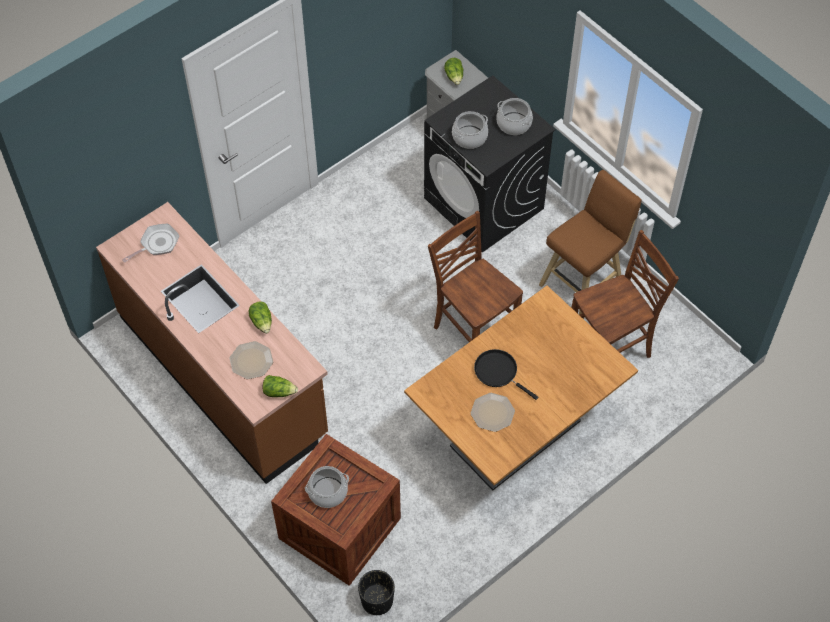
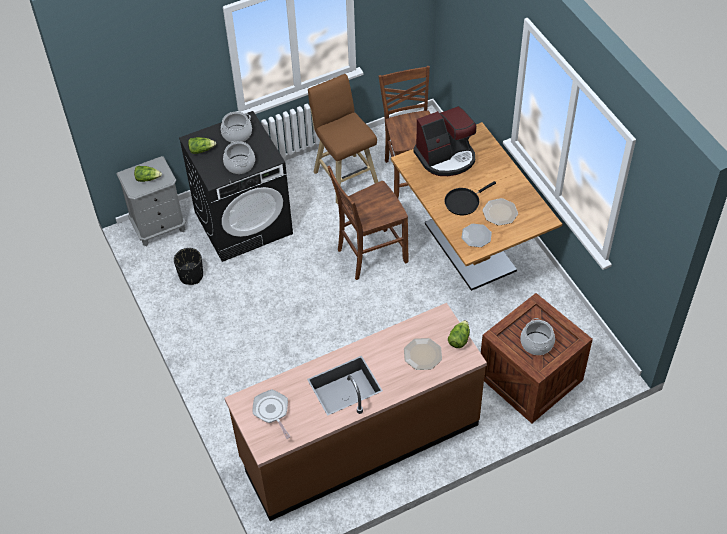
camera: 75 degrees left, 5 degrees down
lettuce [249,301,272,334] -> lettuce moved to [188,137,216,154]
black planter [358,570,395,615] -> black planter moved to [174,248,203,285]
none -> coffee machine [413,106,476,176]
none -> plate [461,224,492,247]

